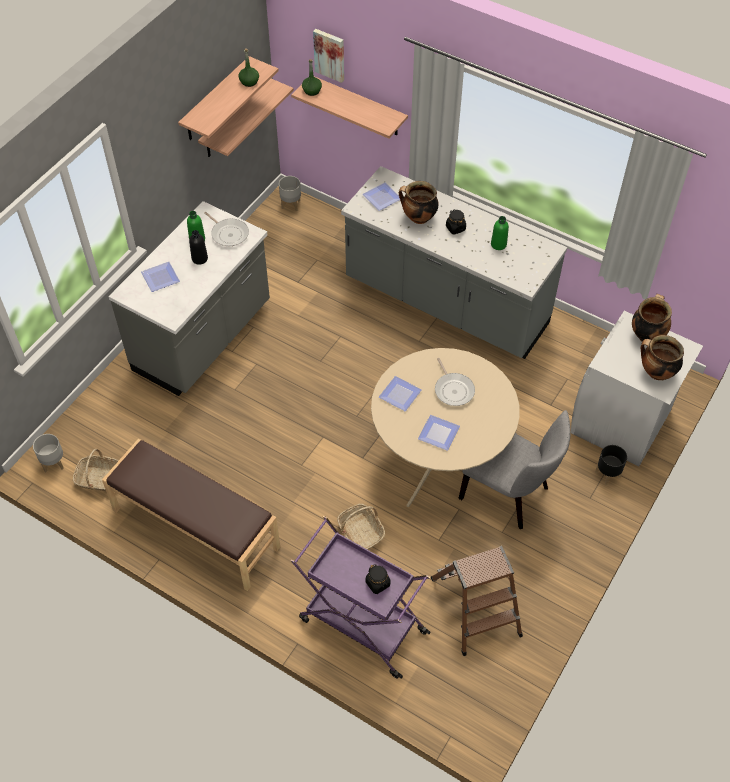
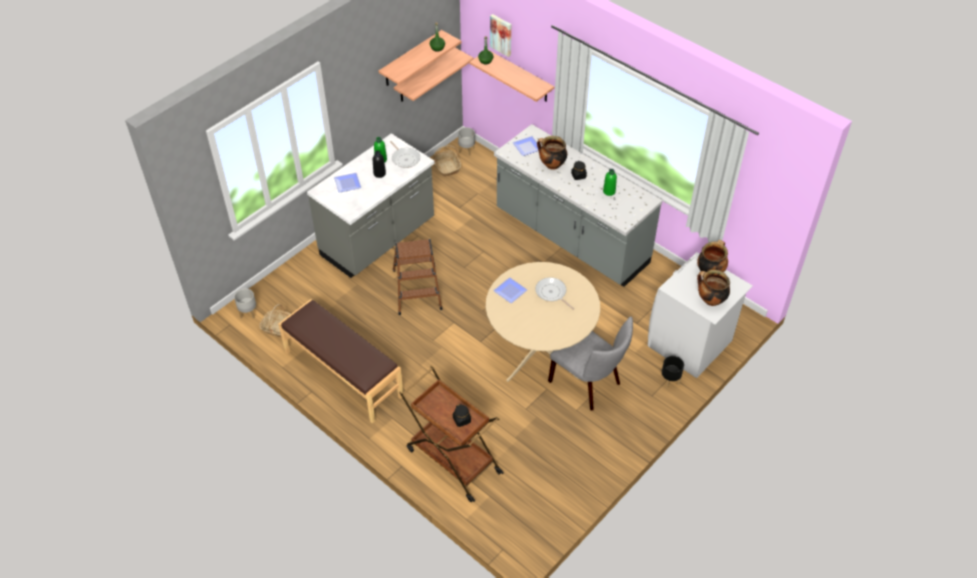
camera: 10 degrees right, 5 degrees down
purple cart [290,516,431,679] -> brown cart [399,365,504,502]
basket [337,504,385,550] -> basket moved to [433,145,461,177]
plate [418,415,460,451] -> none
brown step ladder [431,546,523,656] -> brown step ladder moved to [393,239,443,315]
frying pan [435,358,475,406] -> frying pan turned 150 degrees clockwise [535,278,574,310]

